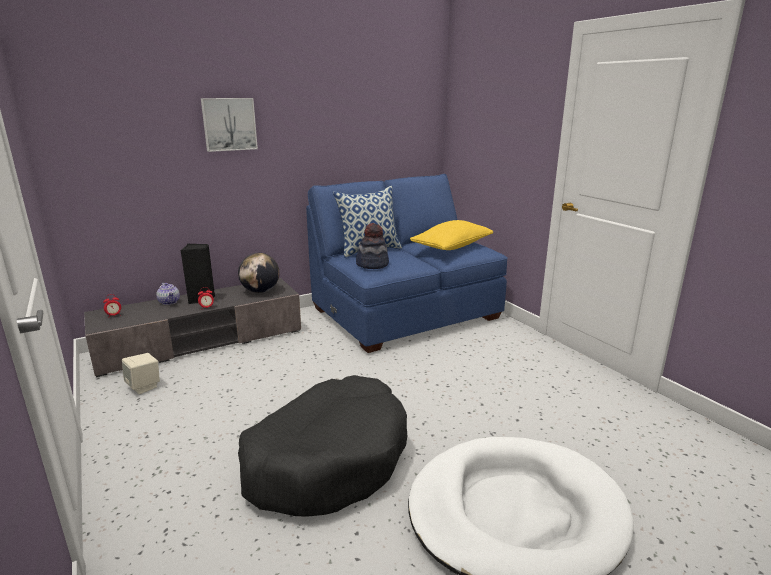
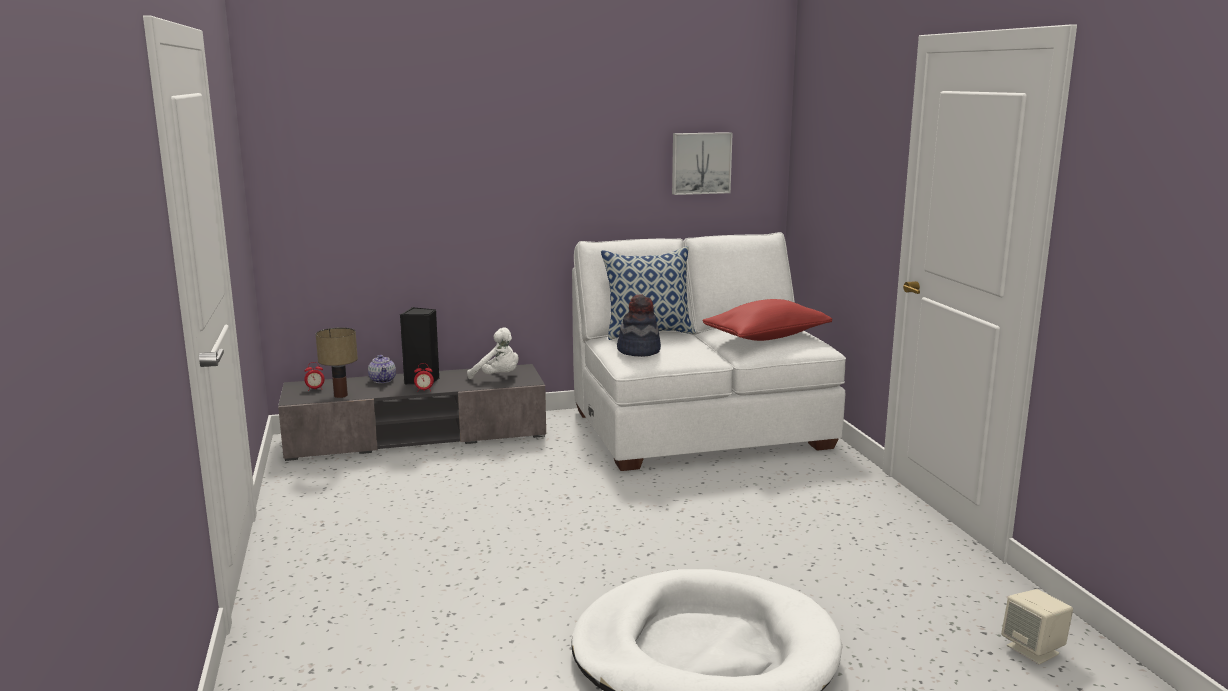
camera: 15 degrees right, 5 degrees down
beige speaker [122,353,160,394] -> beige speaker moved to [1001,589,1073,664]
picture [201,98,258,152] -> picture moved to [672,132,733,195]
globe [238,253,280,293] -> white plush toy [467,328,519,379]
black dog bed [238,375,407,517] -> none
blue sofa [306,174,508,353] -> white sofa [572,232,846,471]
yellow pillow [410,220,493,250] -> red pillow [703,299,832,341]
none -> table lamp [316,328,358,398]

